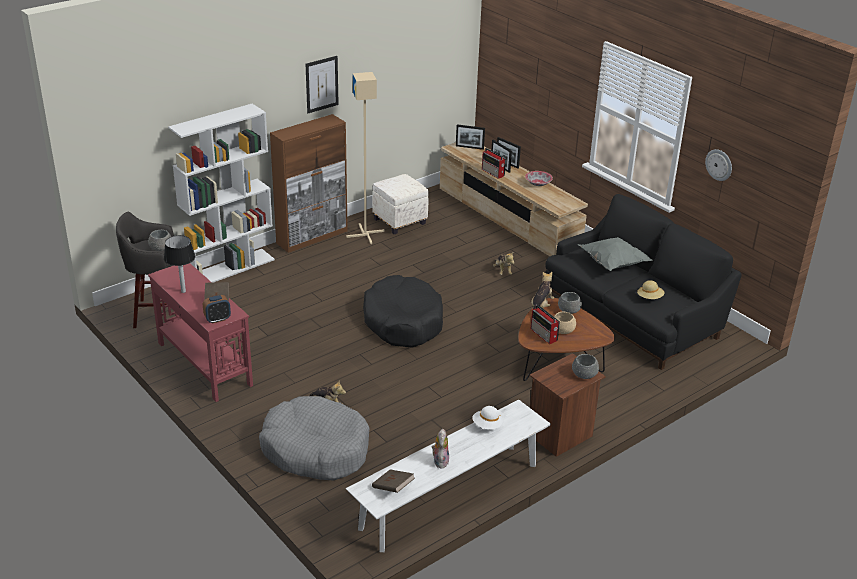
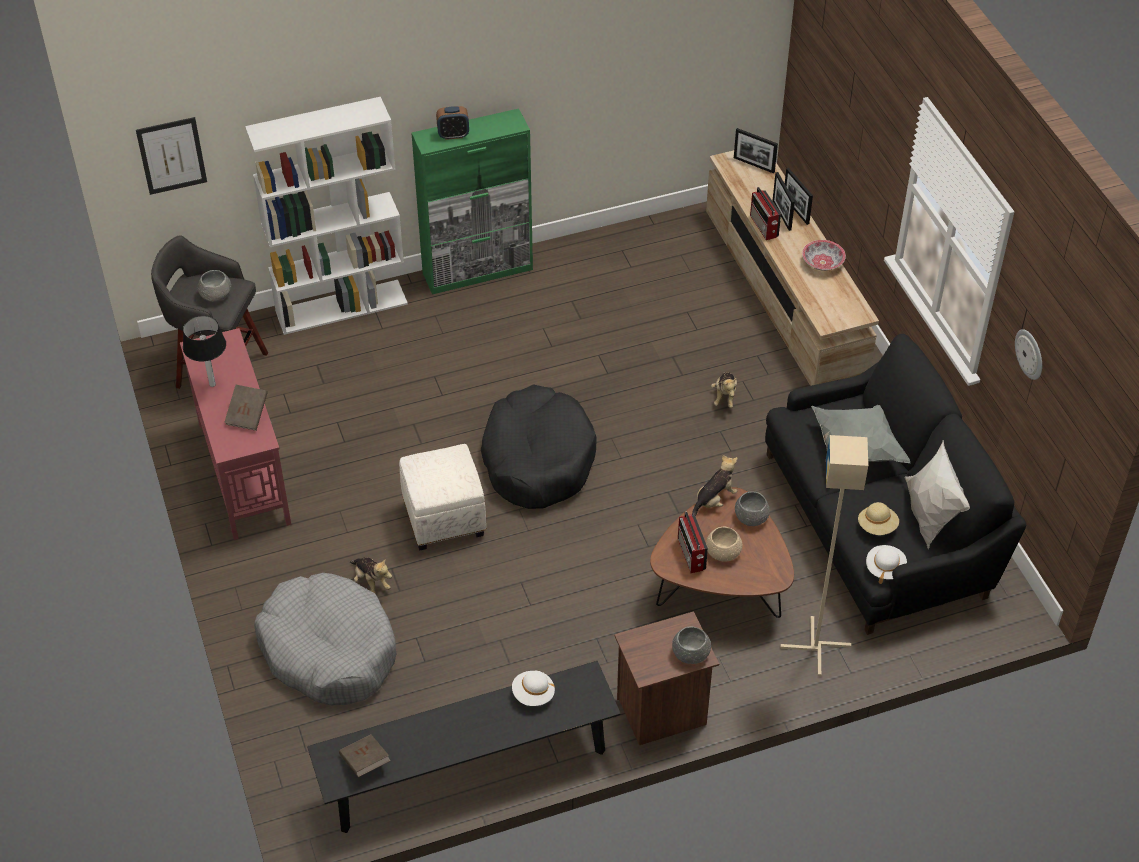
camera: 20 degrees right, 15 degrees up
alarm clock [203,295,231,324] -> alarm clock moved to [436,106,469,140]
brown cabinet [270,114,348,253] -> green cabinet [411,109,533,295]
picture [306,56,339,113] -> picture moved to [136,117,207,195]
beige floor lamp [346,72,384,244] -> beige floor lamp moved to [781,435,868,676]
white bench [346,399,551,552] -> black bench [307,661,621,833]
white ottoman [372,174,429,234] -> white ottoman moved to [399,444,486,551]
plush toy [432,429,449,468] -> none
none -> white hat [866,545,907,584]
none -> white pillow [905,440,970,549]

